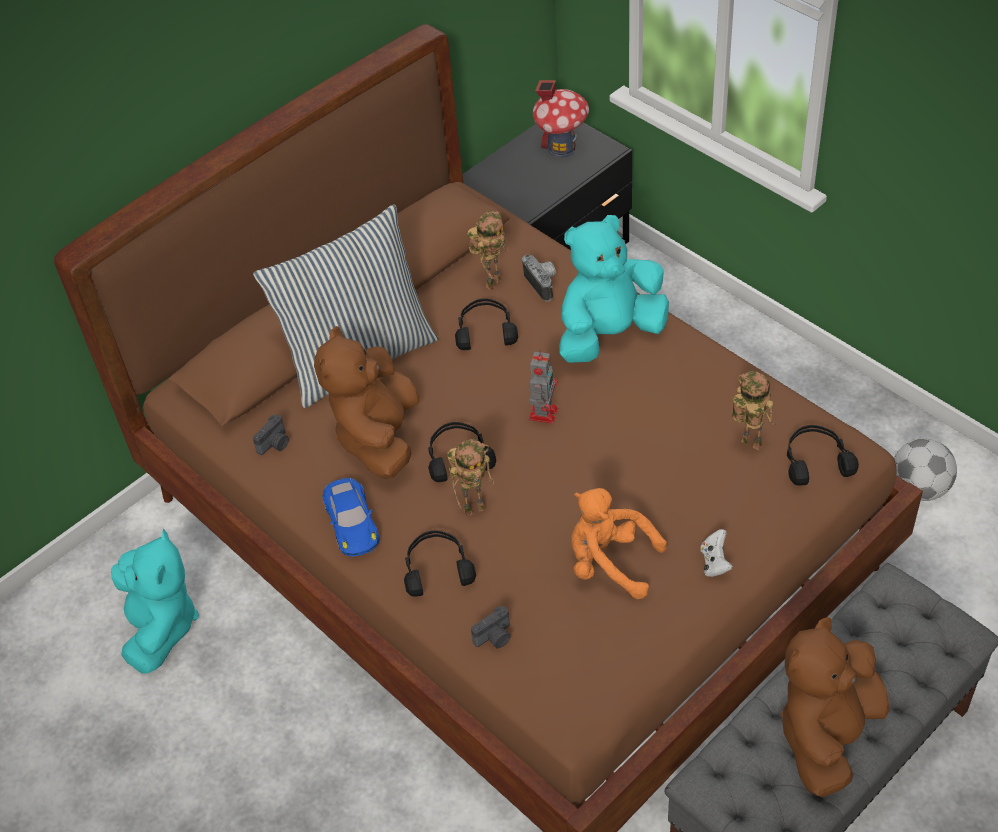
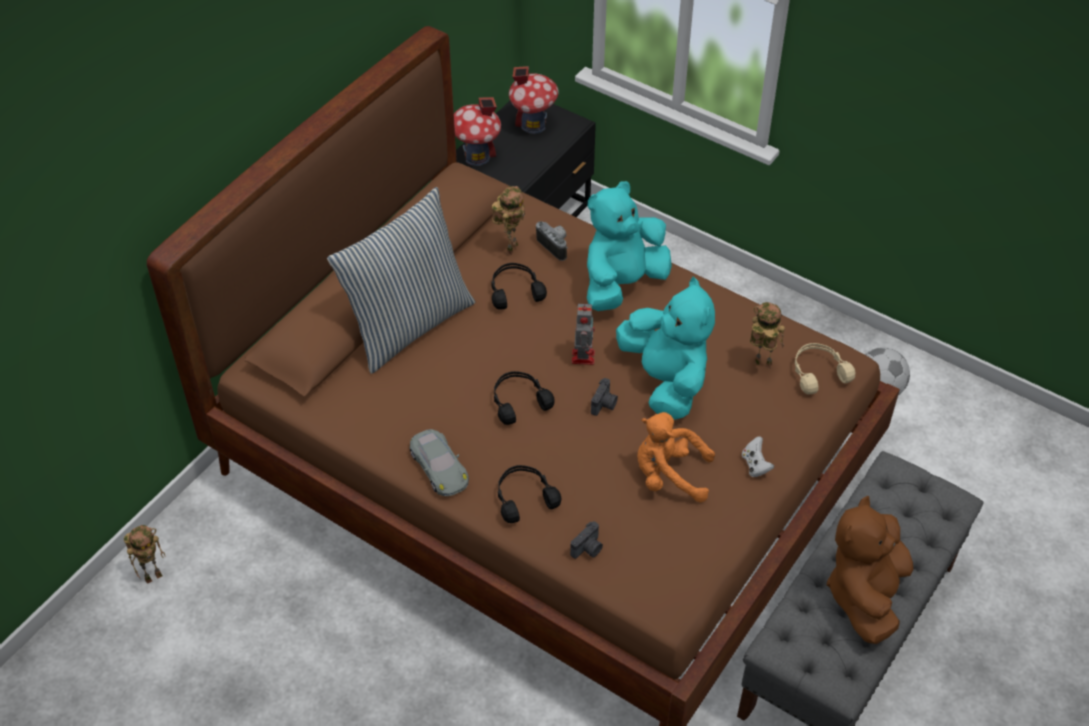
camera: 15 degrees left, 0 degrees up
turquoise plush toy [111,528,199,674] -> turquoise plush toy moved to [616,277,715,420]
camera [253,414,289,455] -> camera moved to [591,378,618,416]
brown plush toy [314,326,420,479] -> none
blue toy car [322,478,380,557] -> grey toy car [409,429,469,496]
toy robot [447,439,494,517] -> toy robot moved to [124,525,165,584]
black headphones [787,425,859,485] -> beige headphones [795,343,855,394]
none -> toy house [454,97,501,166]

